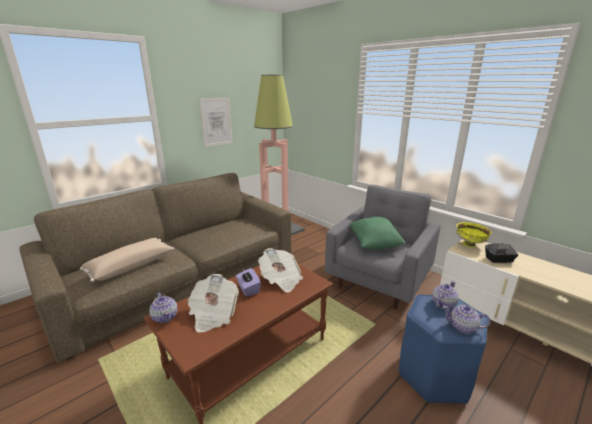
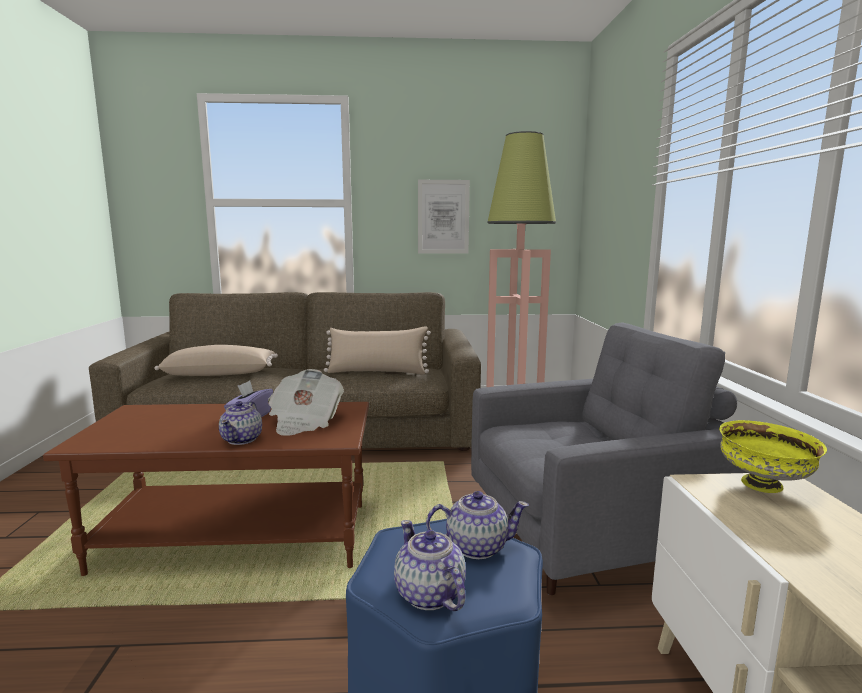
camera: 40 degrees right, 10 degrees down
teapot [150,292,178,323] -> teapot moved to [219,401,262,445]
newspaper [187,274,239,333] -> none
green pillow [350,217,406,250] -> none
black tissue box [485,243,518,263] -> none
none -> beige pillow [324,327,431,375]

